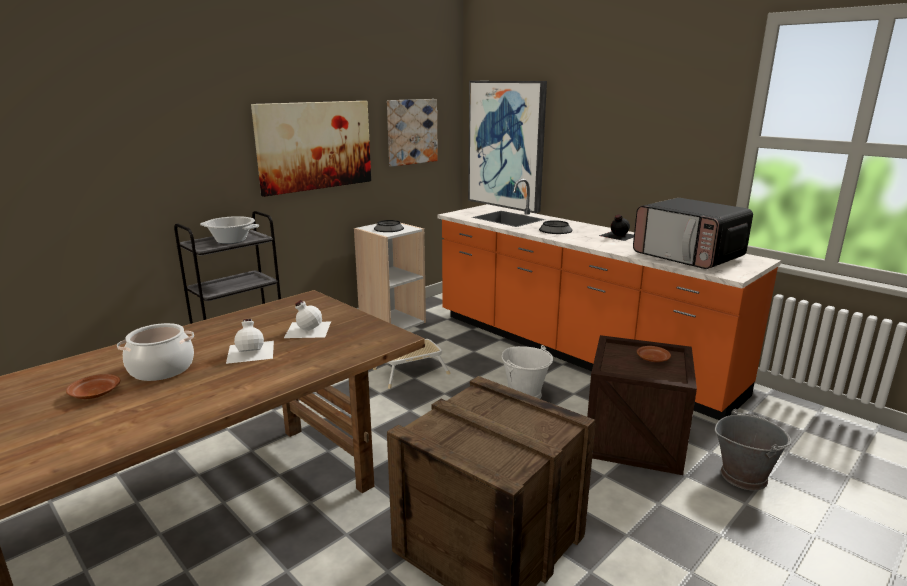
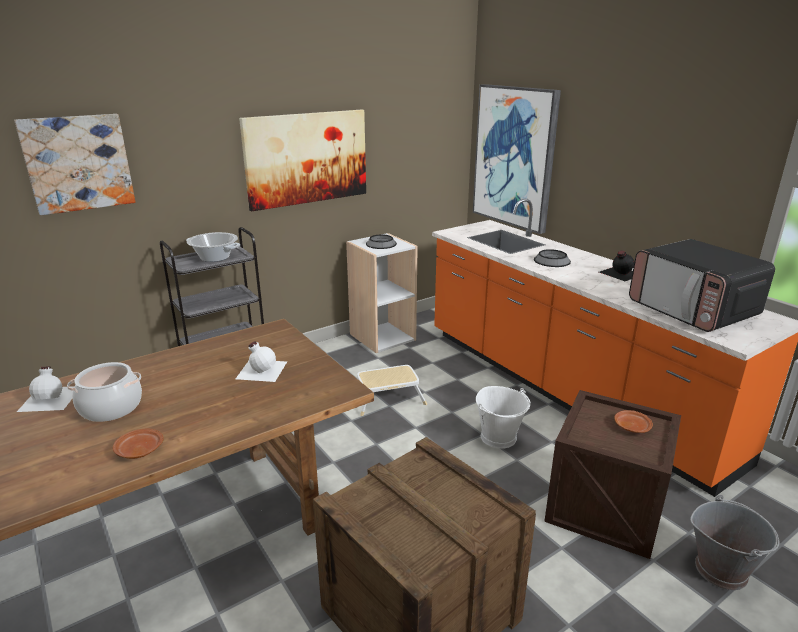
camera: 10 degrees right, 5 degrees up
brown plate [66,374,120,399] -> brown plate moved to [113,429,163,459]
white bottle [226,319,274,364] -> white bottle moved to [17,366,75,412]
picture [387,99,438,167] -> picture moved to [14,114,135,215]

